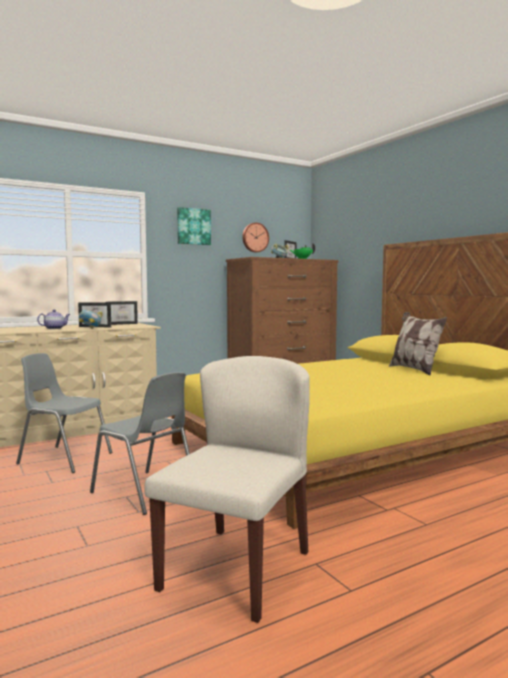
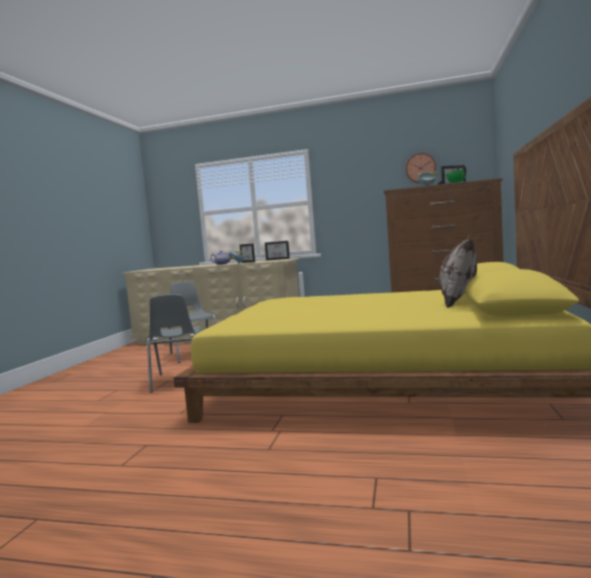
camera: 45 degrees right, 0 degrees up
beige chair [144,356,310,623] -> none
picture [177,207,211,245] -> none

